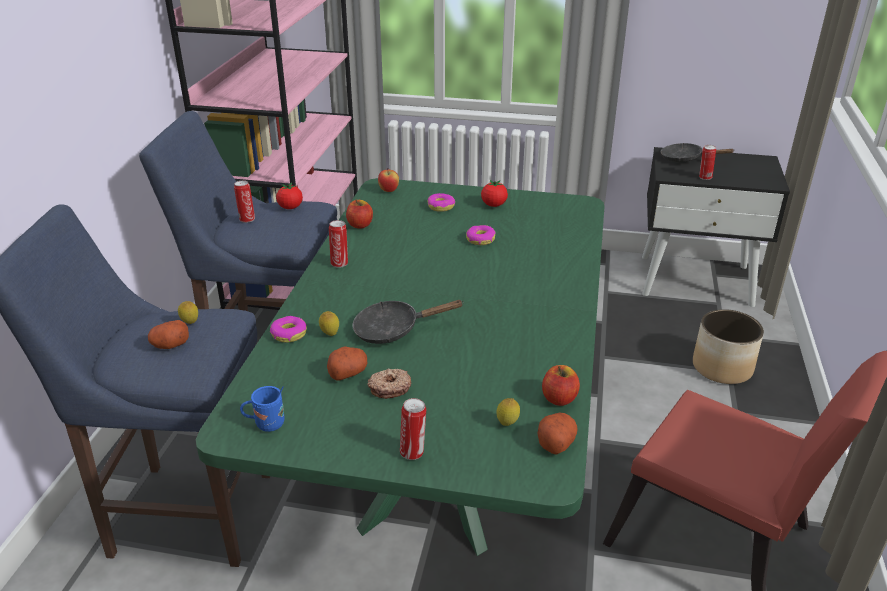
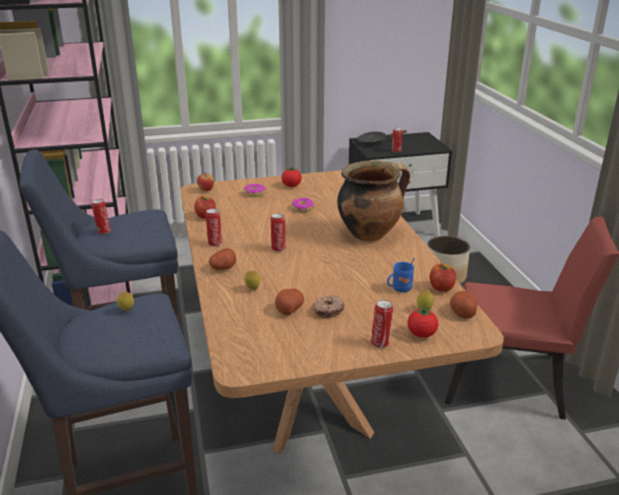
camera: 25 degrees left, 5 degrees down
potato [148,320,189,349] -> potato moved to [209,248,236,270]
green dining table [196,178,605,556] -> brown dining table [181,170,504,454]
blue mug [240,386,285,432] -> blue mug moved to [387,258,414,292]
donut [270,316,307,343] -> none
tomato [276,182,303,209] -> tomato moved to [407,306,439,338]
black frying pan [352,300,464,344] -> none
none -> can [271,213,286,252]
none -> cooking pot [337,160,410,241]

